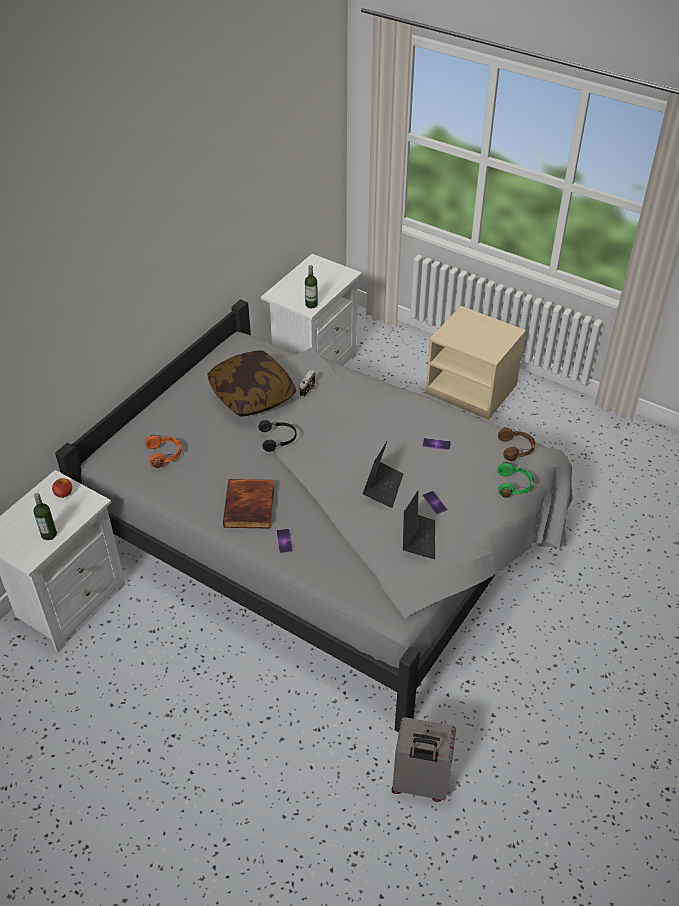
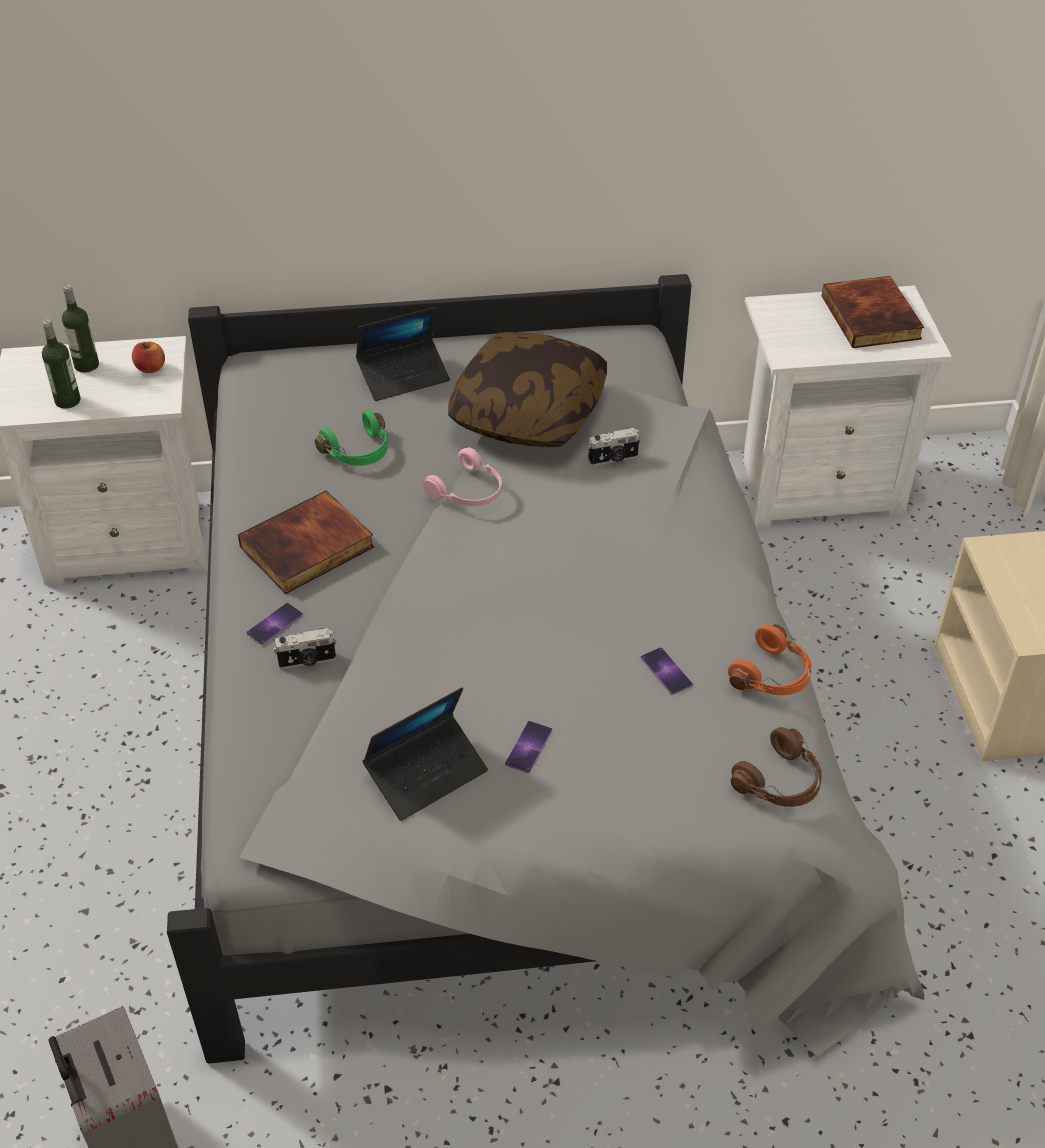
camera: 50 degrees right, 0 degrees up
orange headphones [145,435,182,468] -> orange headphones moved to [728,624,812,695]
black headphones [258,420,296,452] -> pink headphones [423,447,502,506]
bottle [305,265,318,308] -> bottle moved to [62,284,99,373]
laptop [363,442,404,508] -> laptop moved to [356,307,450,401]
green headphones [497,462,534,498] -> green headphones moved to [315,410,389,466]
none -> camera [273,628,336,669]
none -> book [822,276,924,348]

